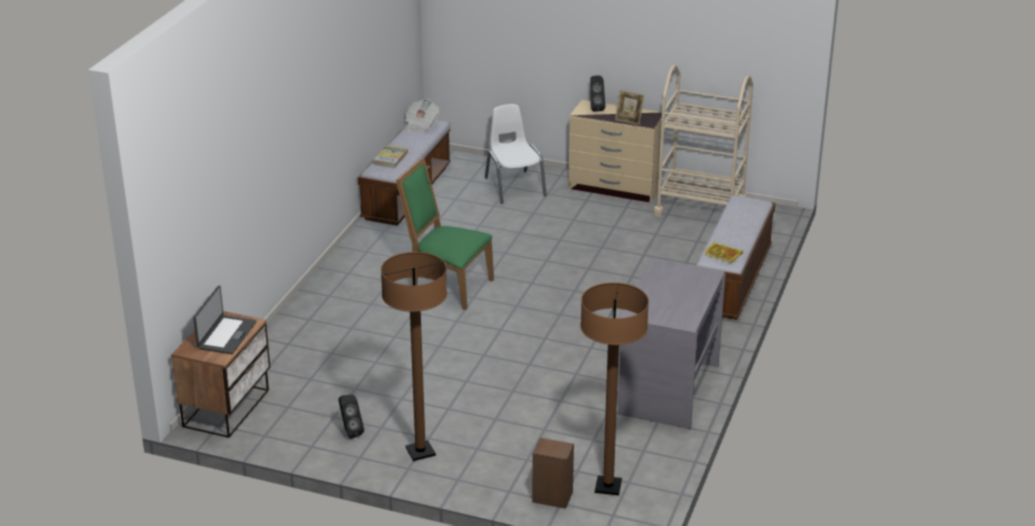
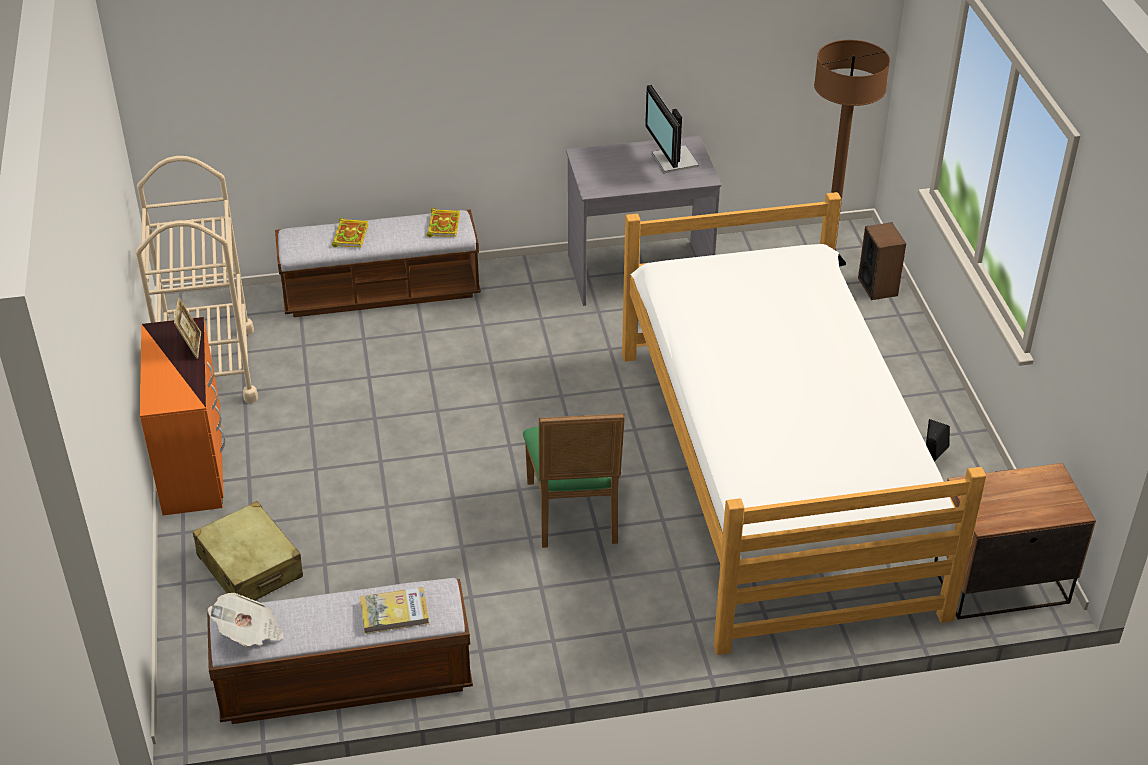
camera: 120 degrees left, 10 degrees up
laptop [193,285,256,354] -> none
brown floor lamp [381,252,447,461] -> none
white chair [485,104,547,204] -> beige suitcase [193,501,303,600]
beige dresser [568,100,662,203] -> orange dresser [140,317,225,515]
black speaker [590,76,605,112] -> none
none -> book [332,218,368,248]
none -> bed [622,192,987,655]
none -> monitor [645,85,699,173]

